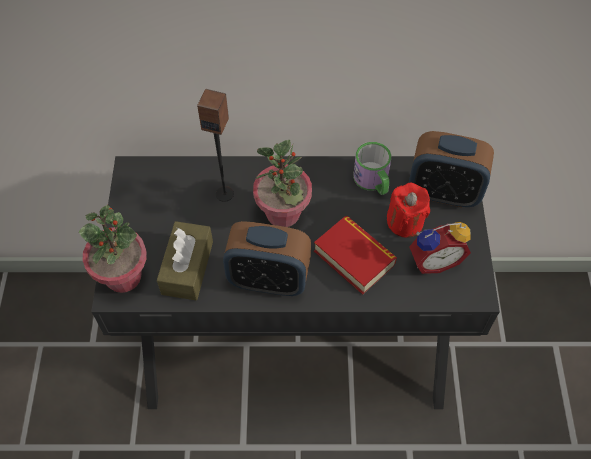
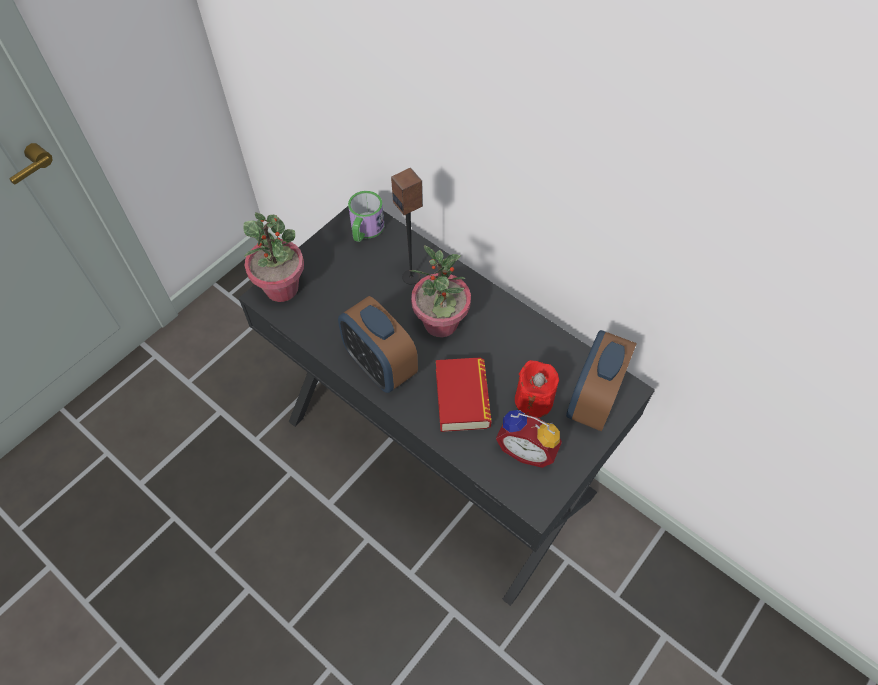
camera: 40 degrees right, 0 degrees up
brown tissue box [157,221,213,300] -> none
mug [353,142,391,195] -> mug moved to [348,191,385,242]
alarm clock [409,131,494,208] -> alarm clock turned 60 degrees clockwise [566,330,637,431]

